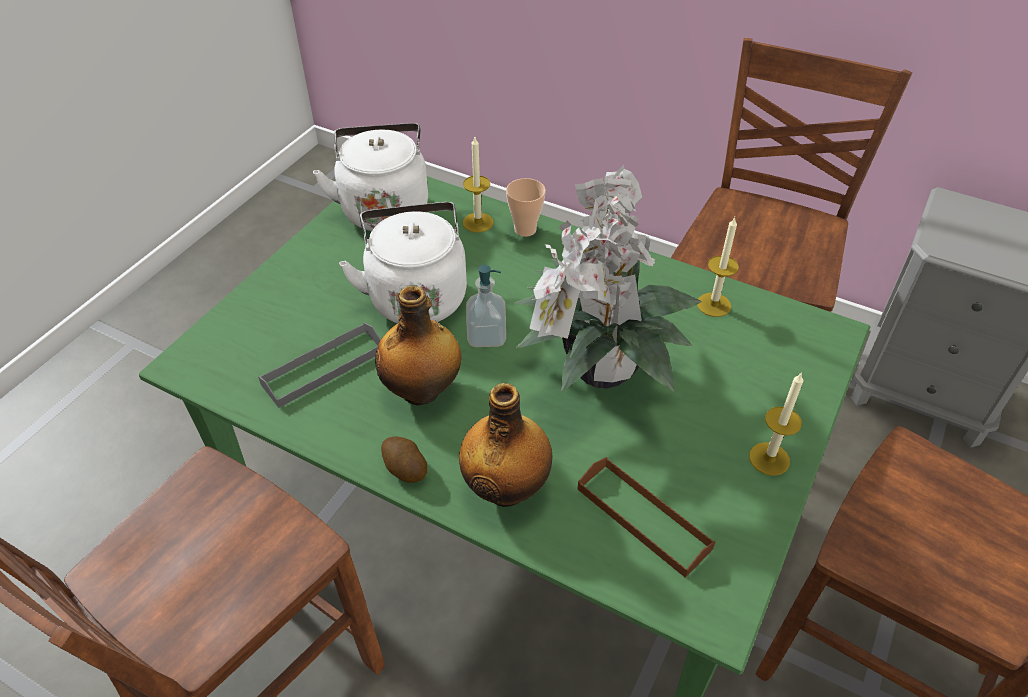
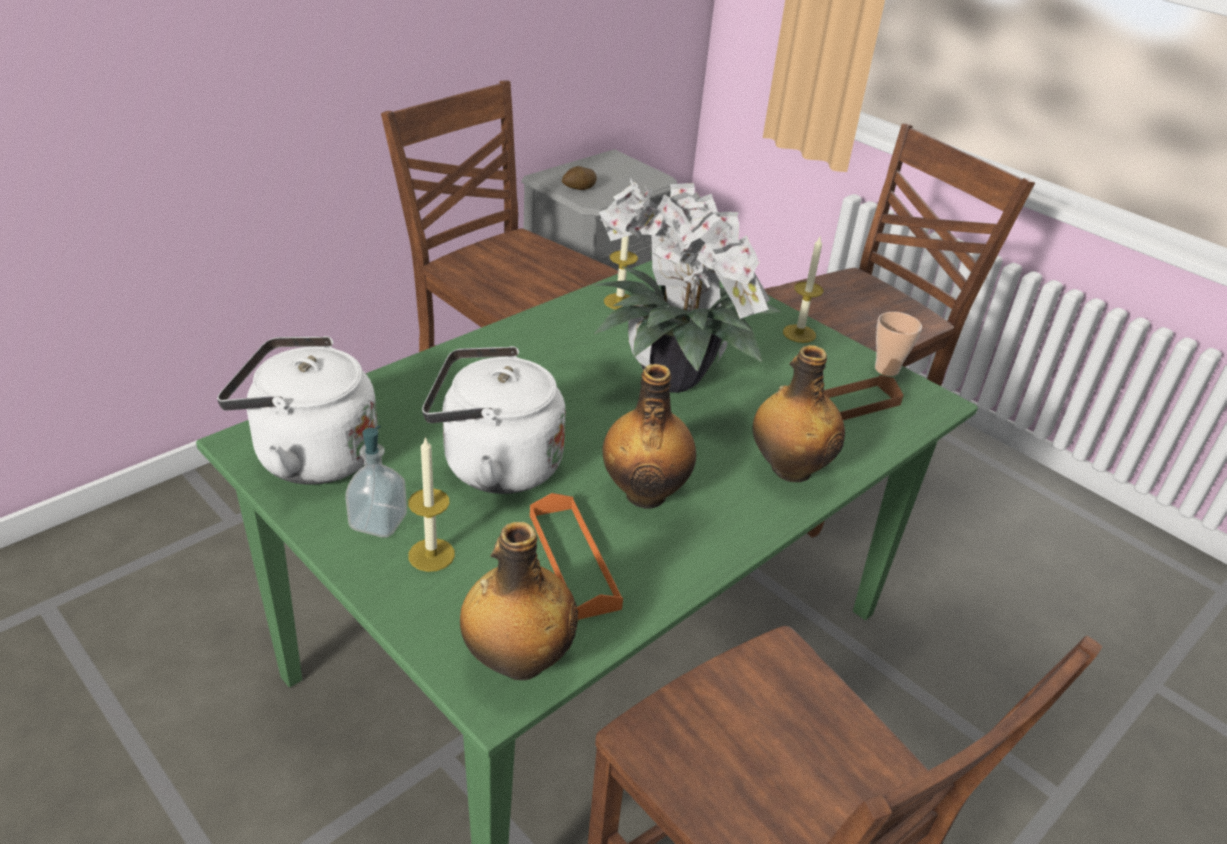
camera: 75 degrees left, 10 degrees down
grey tray [258,323,381,408] -> orange tray [530,493,623,620]
potato [381,437,427,483] -> potato moved to [562,166,597,190]
candle [463,137,494,233] -> candle moved to [408,436,455,572]
soap dispenser [466,265,506,347] -> soap dispenser moved to [345,426,407,538]
cup [506,178,546,237] -> cup moved to [875,312,922,376]
none -> bottle [460,522,578,680]

